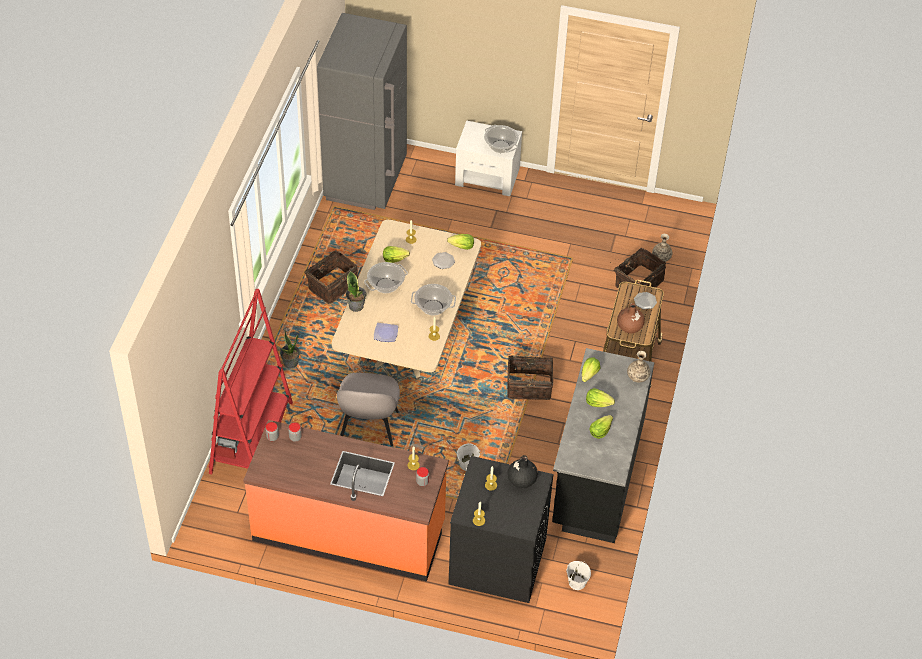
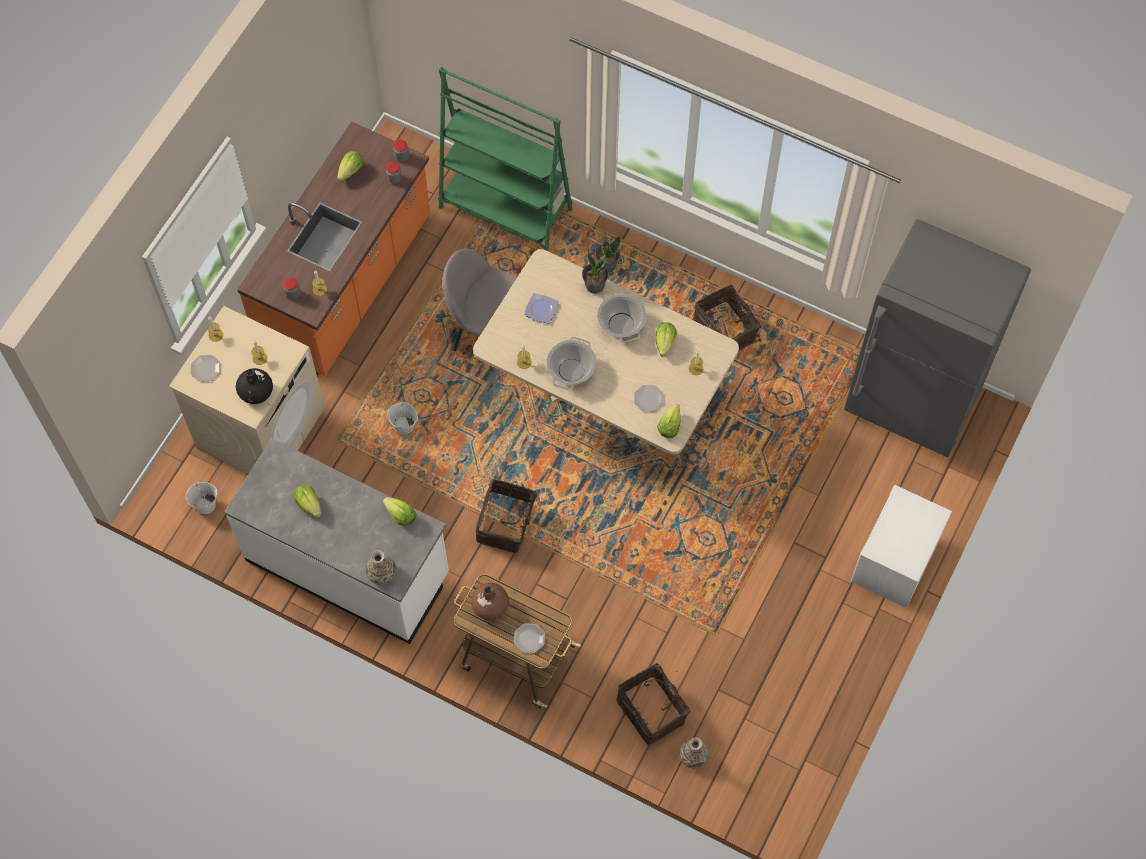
camera: 105 degrees right, 15 degrees up
red bookcase [209,289,293,475] -> green bookcase [438,67,572,251]
black washing machine [448,456,553,603] -> beige washing machine [169,306,325,474]
cooking pot [484,125,519,153] -> none
black counter [552,348,654,543] -> white counter [224,438,449,644]
lettuce [586,388,615,407] -> lettuce moved to [337,151,363,182]
none -> plate [191,355,221,382]

